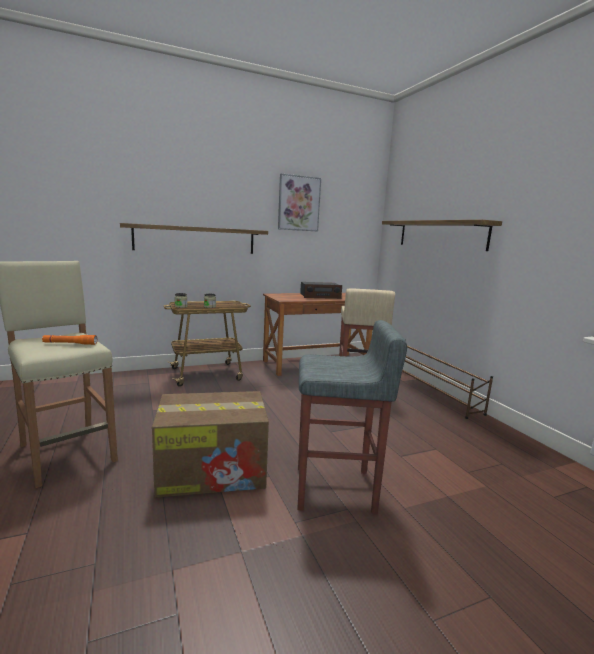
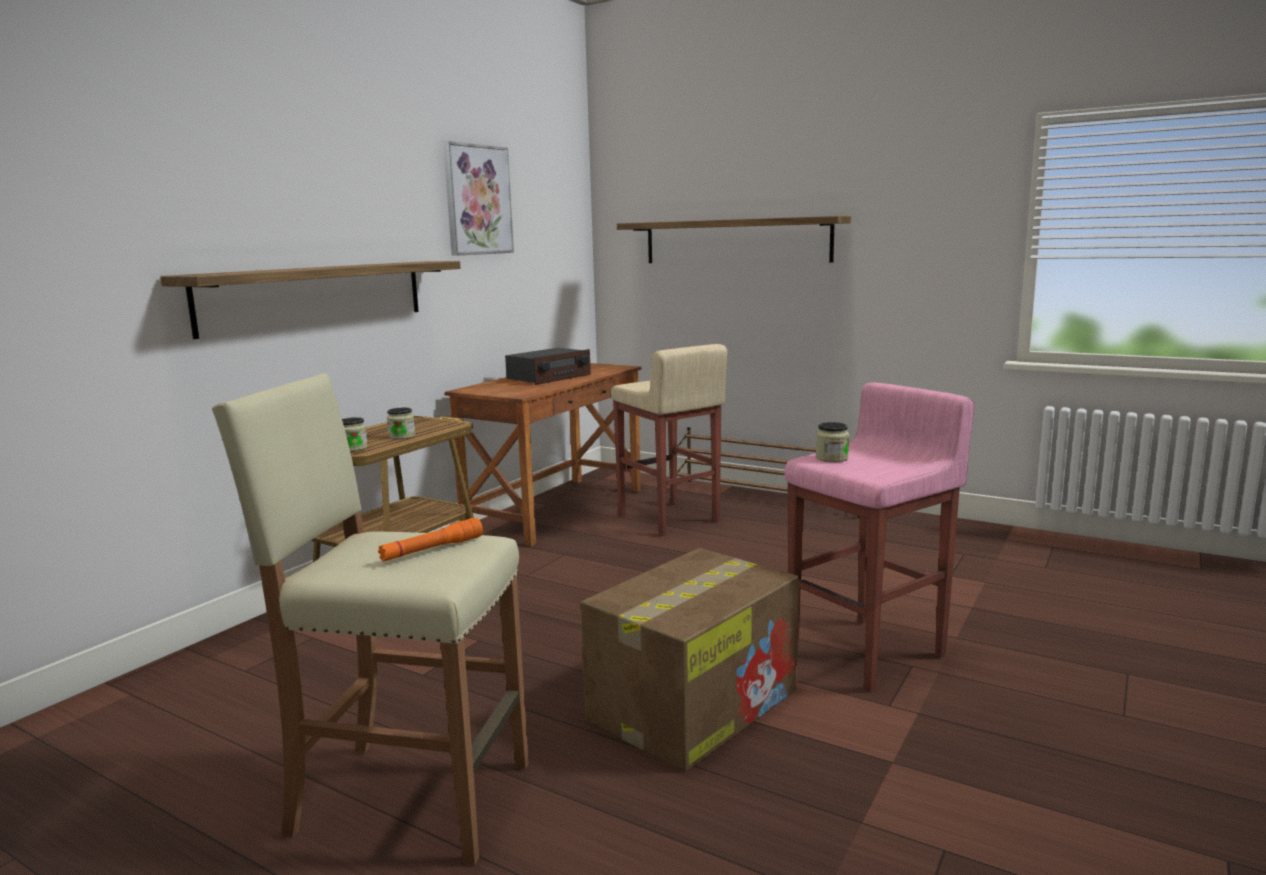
camera: 35 degrees left, 0 degrees up
grey stool [298,320,407,514] -> pink stool [784,382,974,693]
none -> jar [816,422,849,462]

